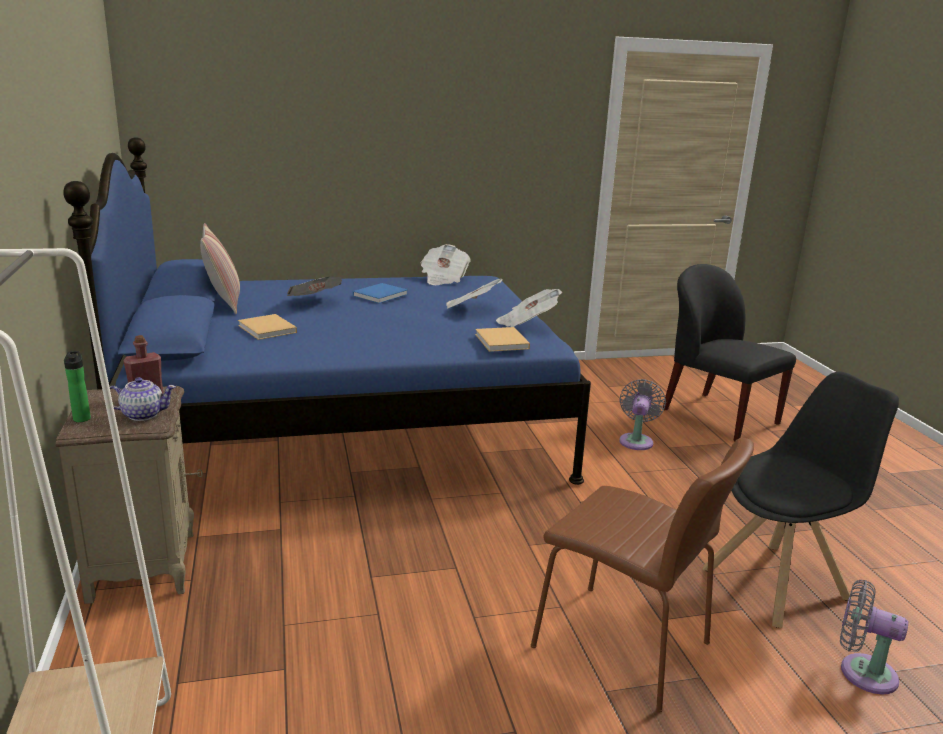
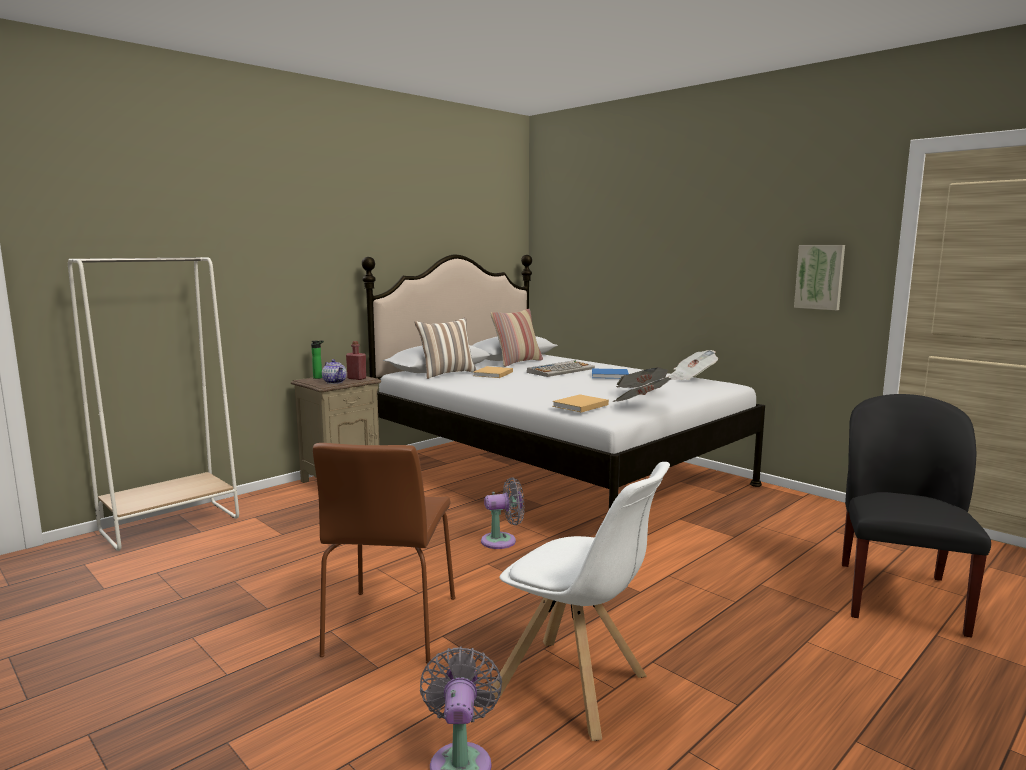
camera: 60 degrees right, 10 degrees down
blue bed [63,137,591,485] -> white bed [362,254,765,509]
newspaper [287,276,342,296] -> keyboard [527,360,595,377]
grey fan [619,379,666,450] -> grey fan moved to [481,477,525,549]
black chair [703,371,899,628] -> white chair [489,462,670,741]
none -> pillow [415,318,476,379]
none -> picture [794,245,845,310]

